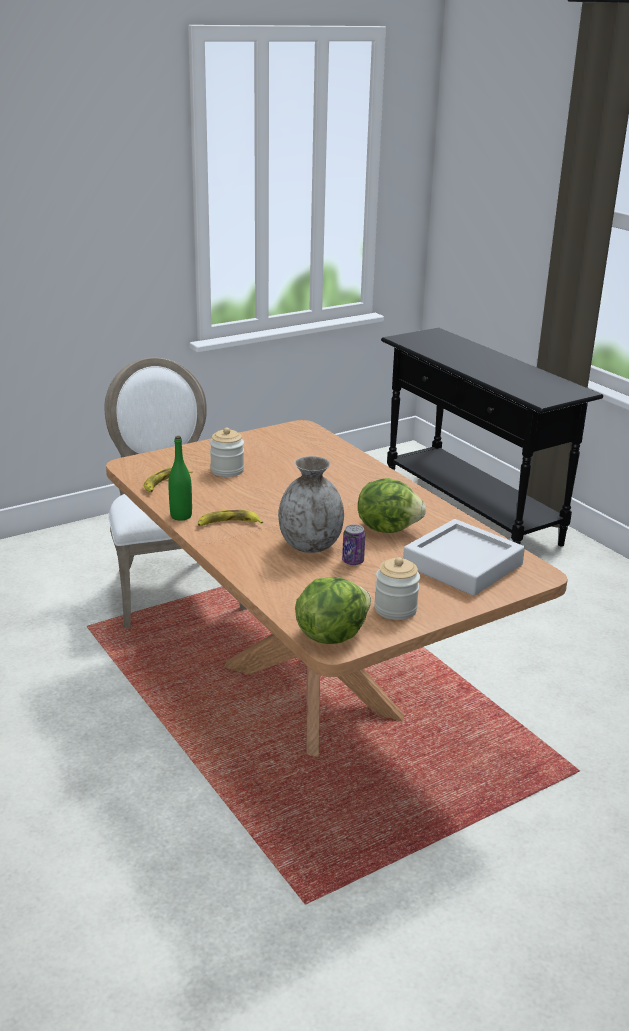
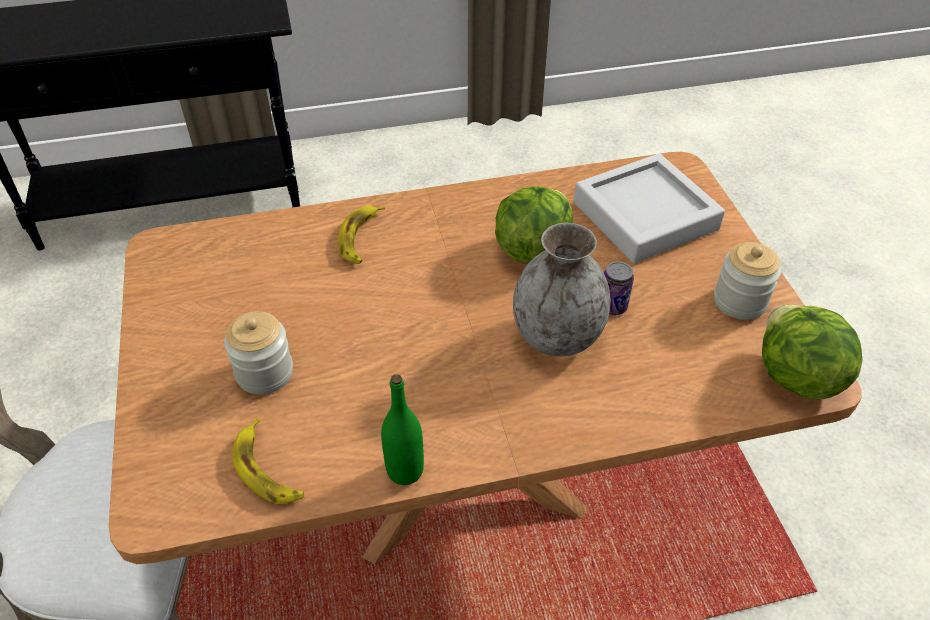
camera: 70 degrees left, 20 degrees up
banana [198,509,263,526] -> banana moved to [338,206,385,264]

